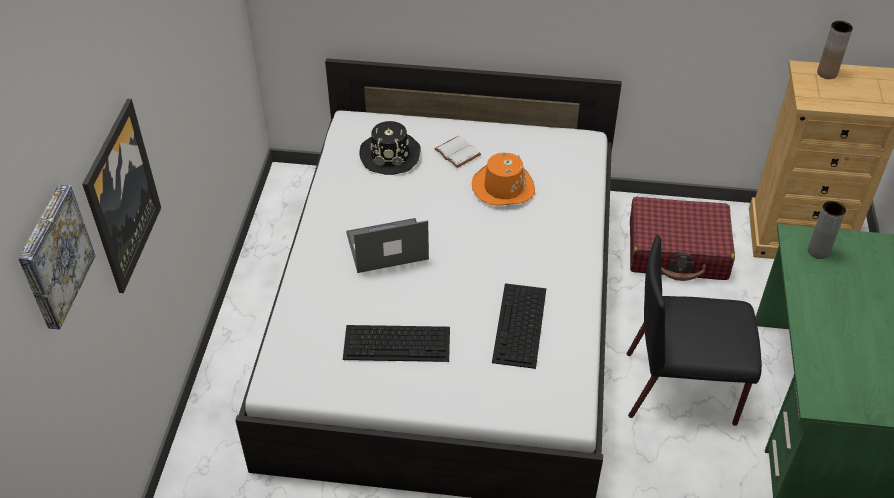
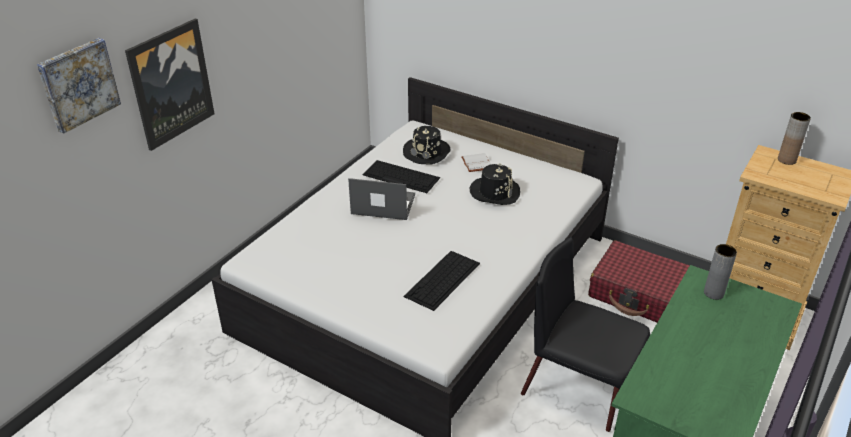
camera: 25 degrees right, 10 degrees down
keyboard [343,325,450,362] -> keyboard moved to [362,160,440,193]
orange hat [472,152,535,206] -> black hat [470,164,520,205]

